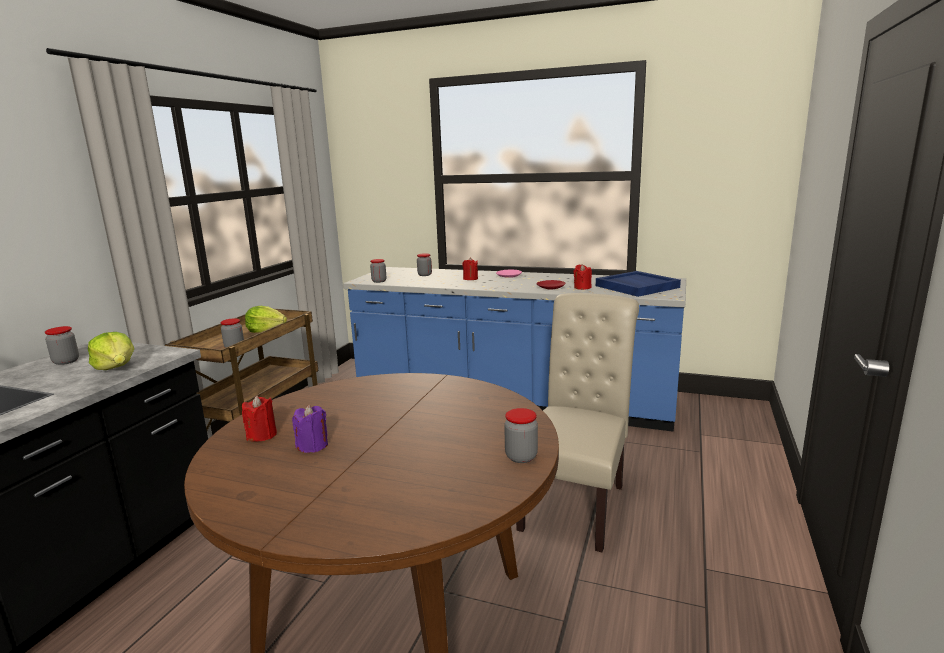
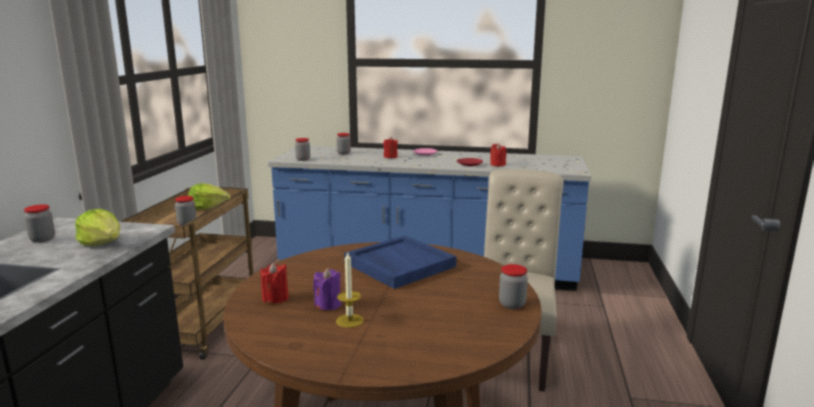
camera: 10 degrees left, 0 degrees up
blue tray [596,271,681,297] -> blue tray moved to [344,235,457,289]
none -> candle [336,251,364,328]

